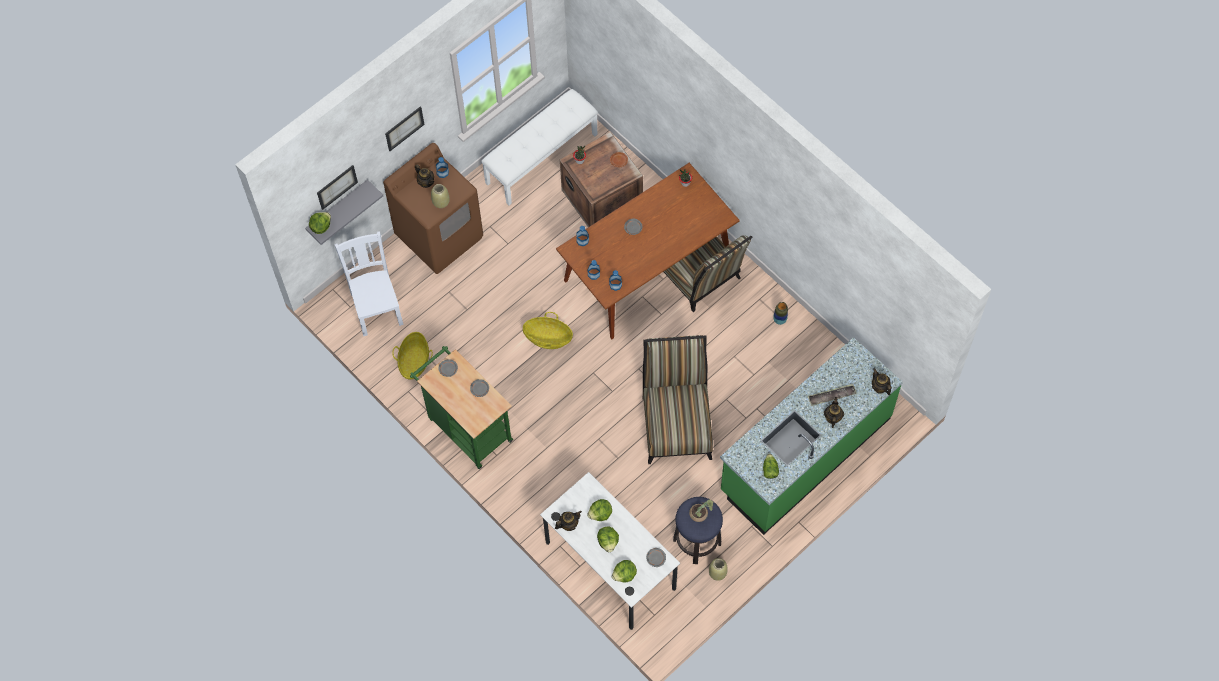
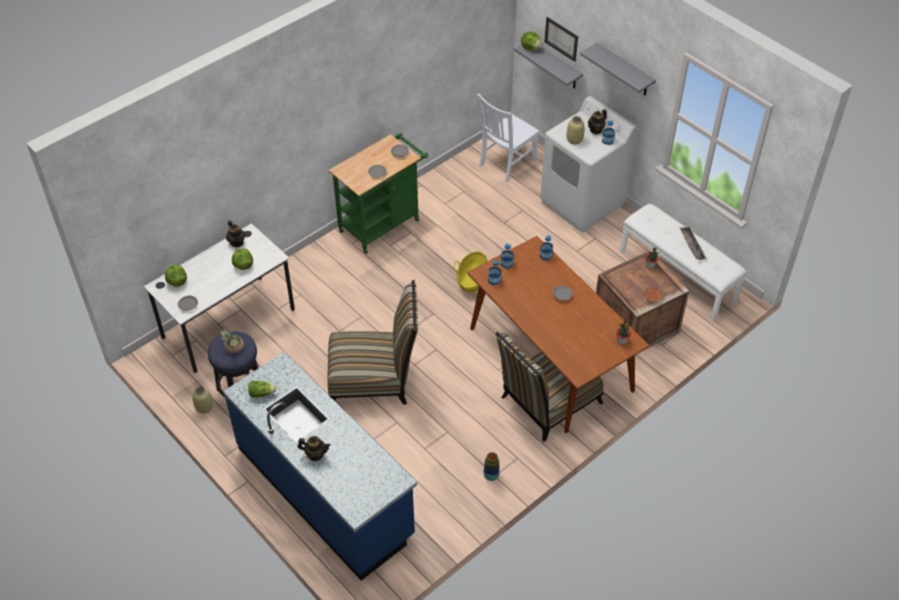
camera: 90 degrees right, 15 degrees down
white chair [335,232,404,336] -> white chair turned 150 degrees clockwise [477,94,539,183]
brown washing machine [383,143,483,274] -> white washing machine [540,96,637,232]
picture [385,106,425,151] -> grey shelf [580,43,656,95]
basket [392,332,433,379] -> none
lettuce [597,527,619,552] -> none
green counter [720,337,903,535] -> blue counter [223,352,417,581]
tray [808,384,857,406] -> tray moved to [680,226,706,260]
teapot [872,368,892,395] -> none

